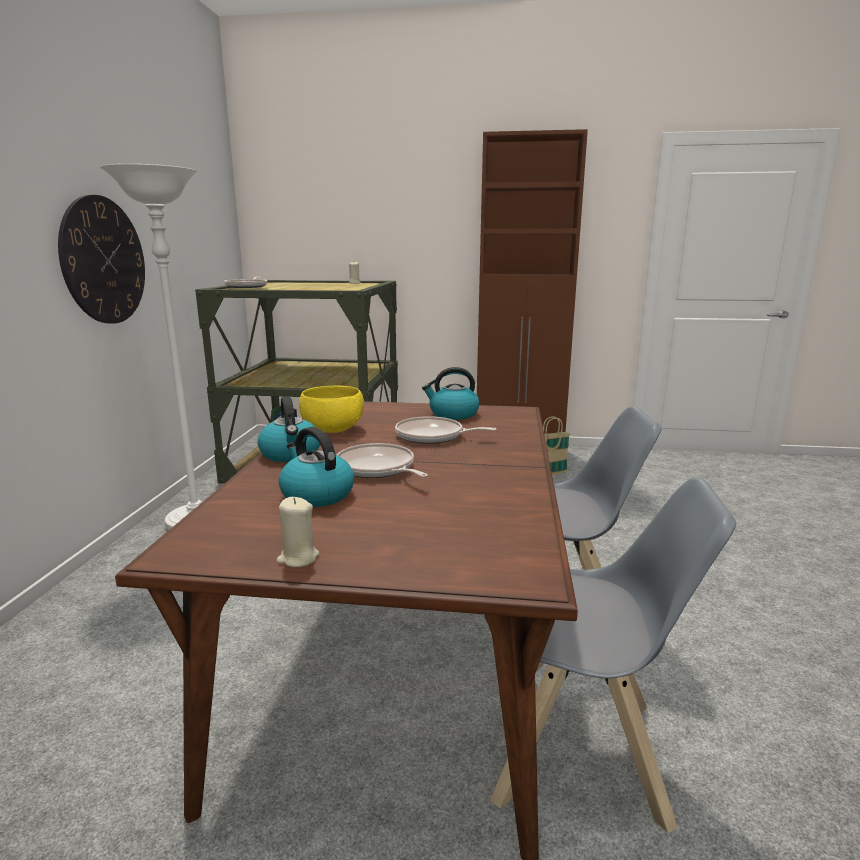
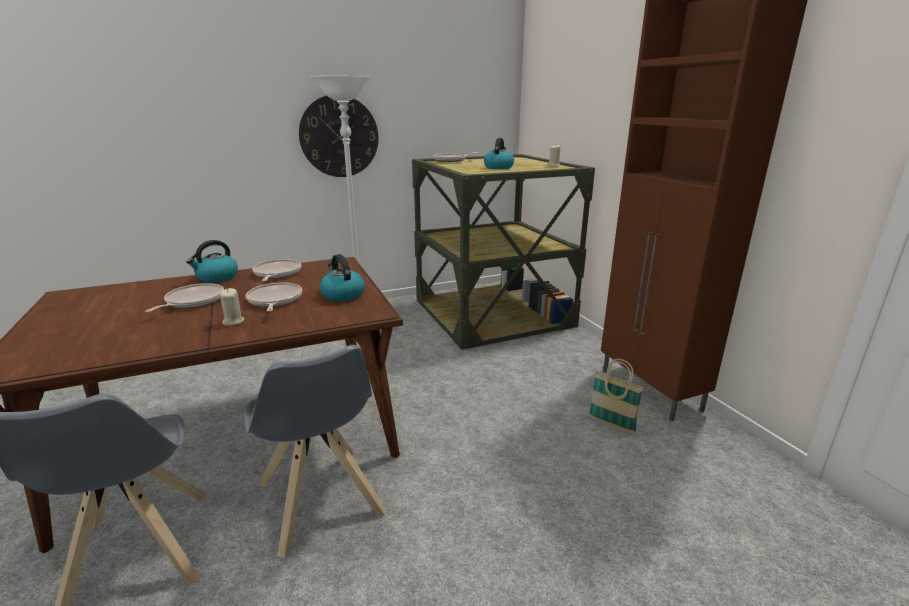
camera: 60 degrees right, 5 degrees up
beige candle [276,497,319,567] -> beige candle moved to [220,288,244,326]
kettle [279,427,354,507] -> kettle moved to [484,138,514,169]
yellow bowl [299,385,364,433] -> frying pan [252,259,301,281]

